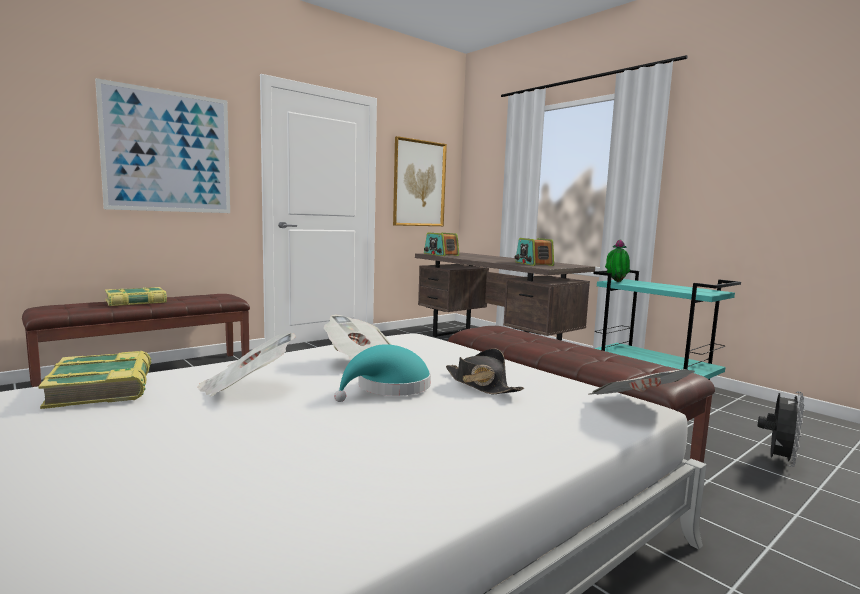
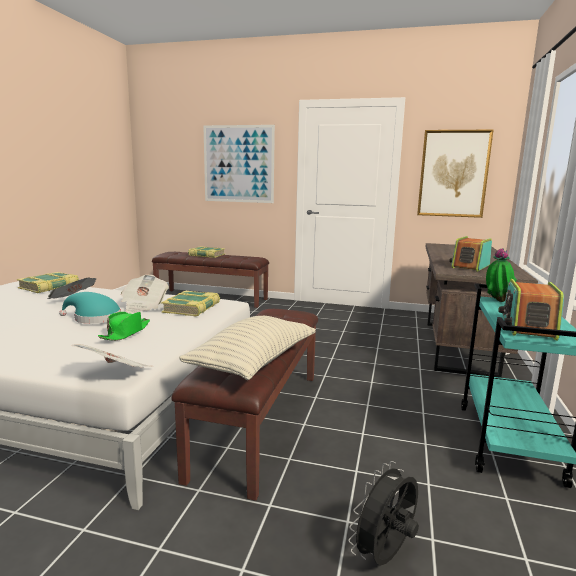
camera: 55 degrees right, 5 degrees up
radio [424,232,459,256] -> radio moved to [498,279,564,341]
black hat [446,348,524,394] -> green hat [98,312,150,341]
black fan [757,391,804,467] -> black fan turned 135 degrees clockwise [348,461,419,565]
none -> book [161,291,220,317]
none -> pillow [179,316,316,380]

